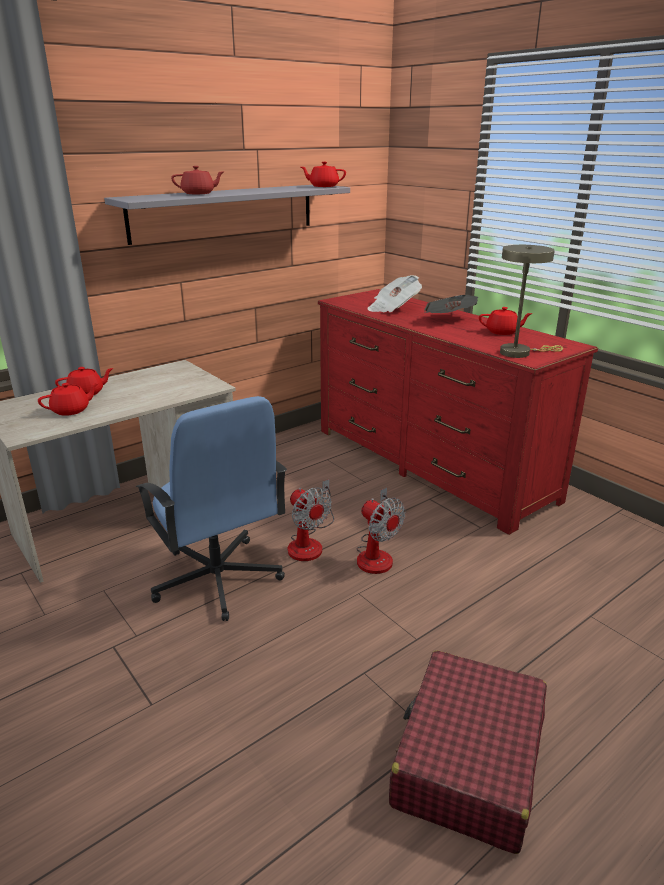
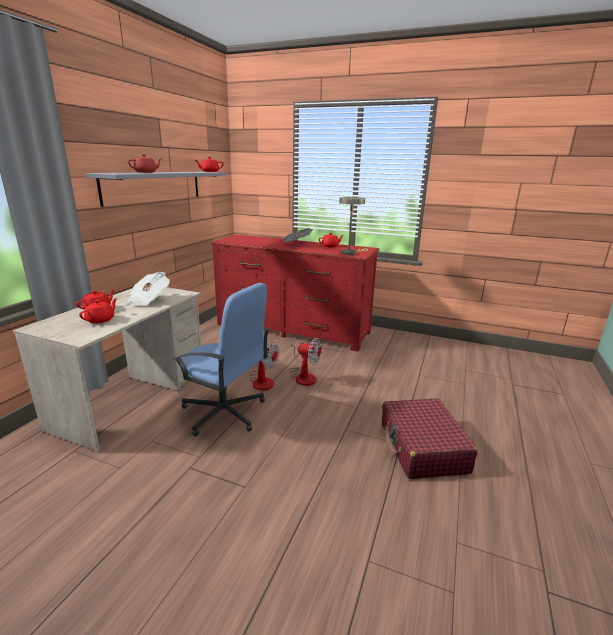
camera: 30 degrees left, 5 degrees down
newspaper [367,275,422,312] -> newspaper moved to [125,272,170,306]

